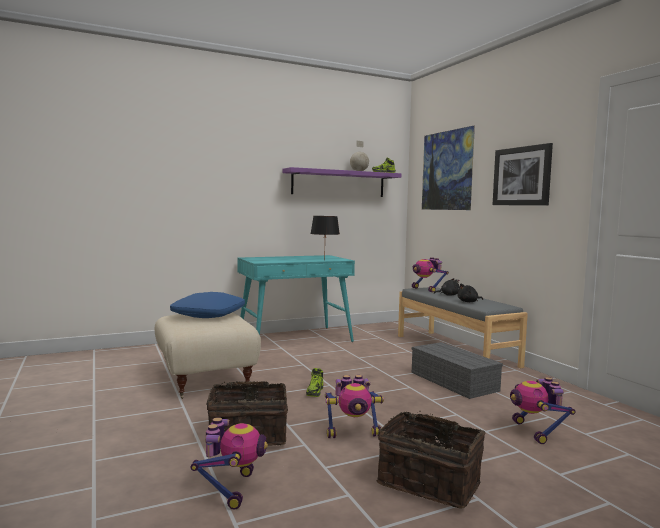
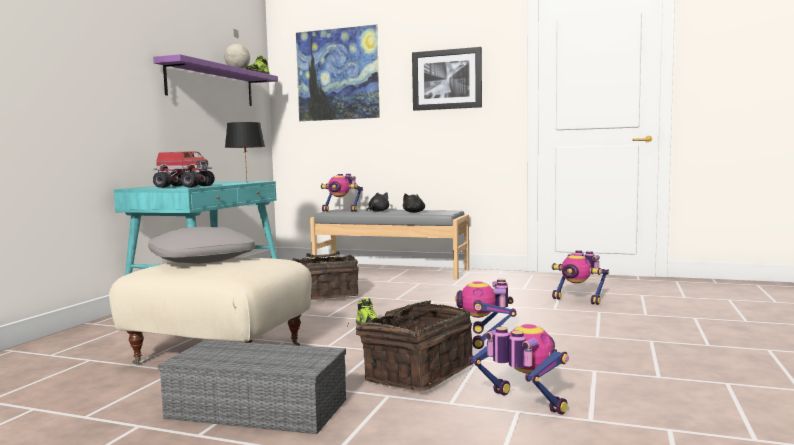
camera: 45 degrees left, 0 degrees up
blue pillow [170,292,245,318] -> grey pillow [148,227,255,264]
toy robot [325,375,384,438] -> toy robot turned 150 degrees clockwise [455,279,517,349]
basket [376,411,485,508] -> basket moved to [292,251,359,300]
grey storage box [412,342,503,399] -> grey storage box moved to [158,340,346,434]
none -> toy truck [153,151,215,188]

